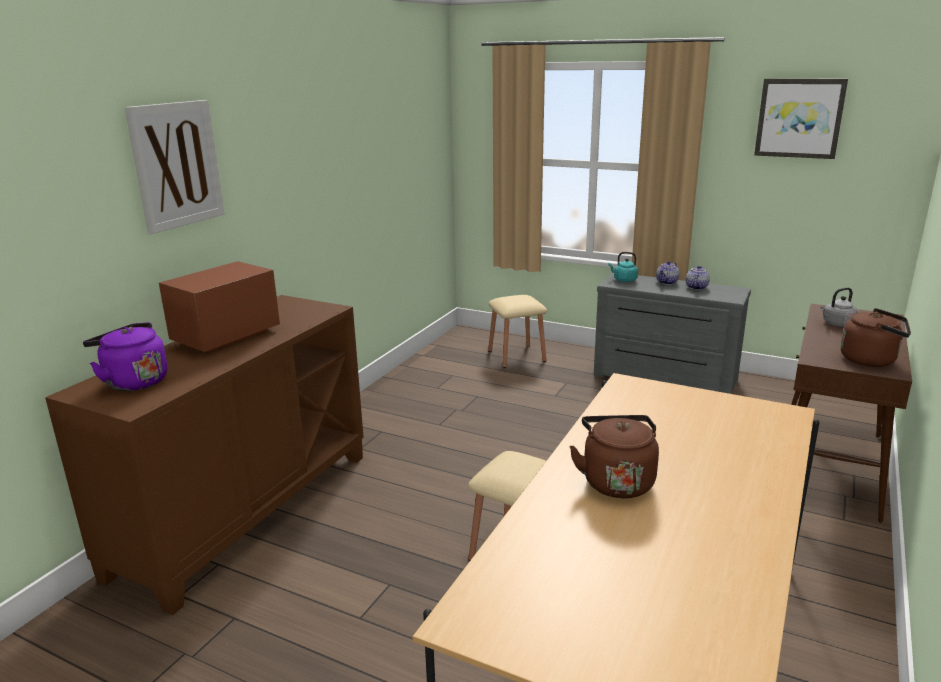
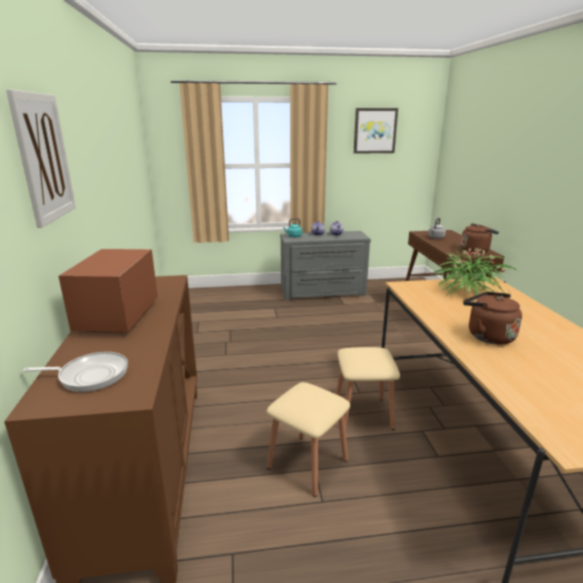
camera: 35 degrees left, 0 degrees up
purple kettle [83,322,168,391] -> frying pan [23,352,128,392]
beige stool [488,295,547,368] -> beige stool moved to [267,382,350,497]
none -> potted plant [433,247,518,297]

